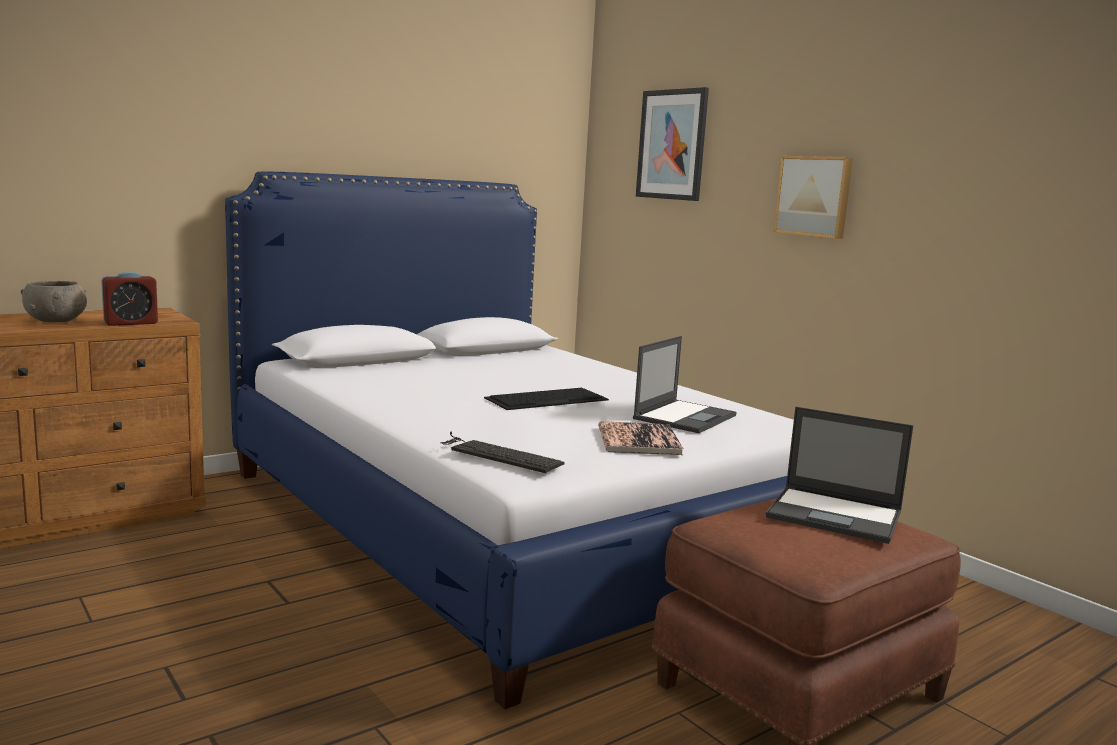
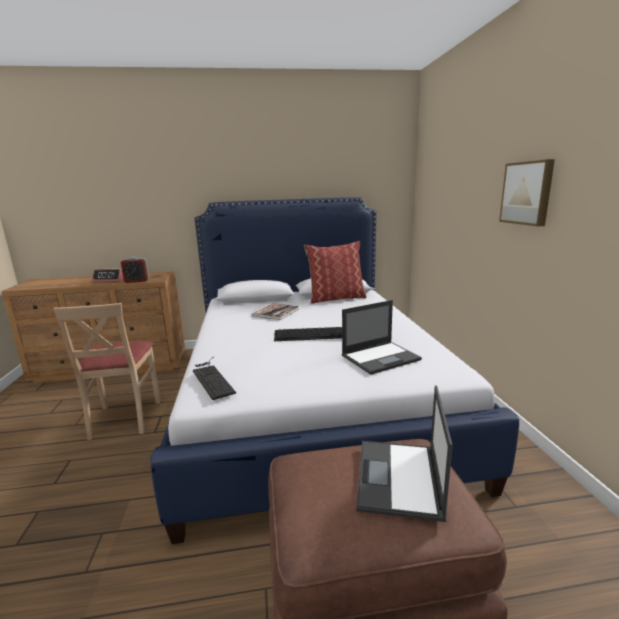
camera: 30 degrees right, 5 degrees up
grey bowl [21,281,87,322] -> alarm clock [92,268,124,282]
book [598,421,684,455] -> book moved to [252,303,299,320]
picture [636,87,709,201] -> none
laptop [766,407,913,544] -> laptop turned 45 degrees clockwise [356,385,453,522]
none -> beige chair [54,303,161,440]
none -> pillow [304,241,366,304]

